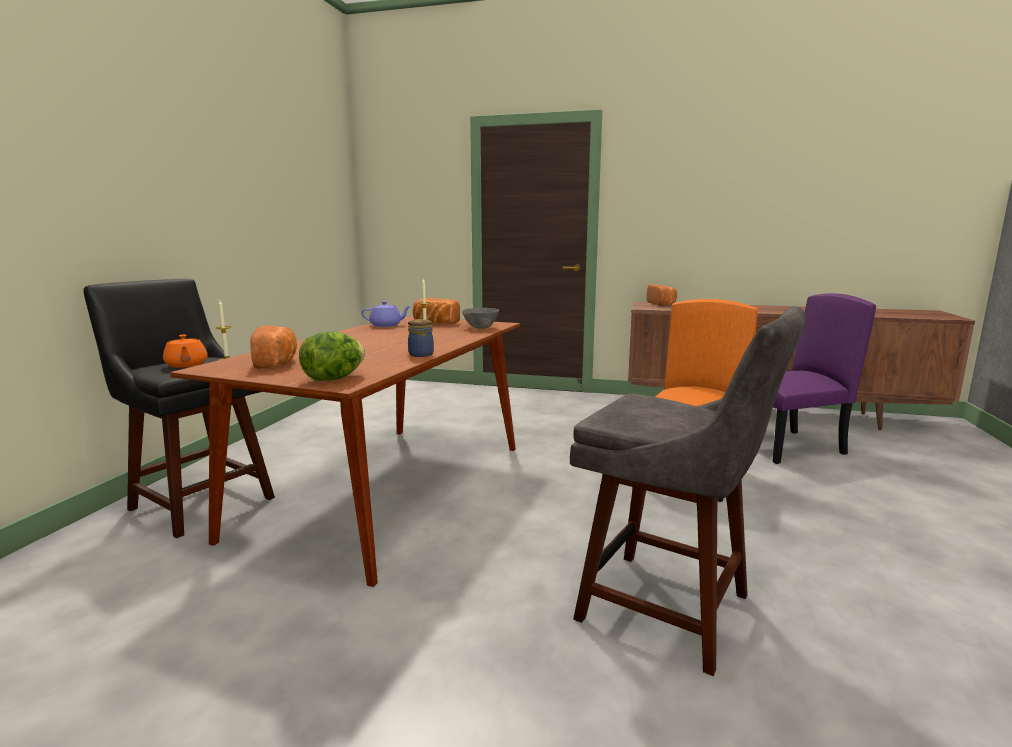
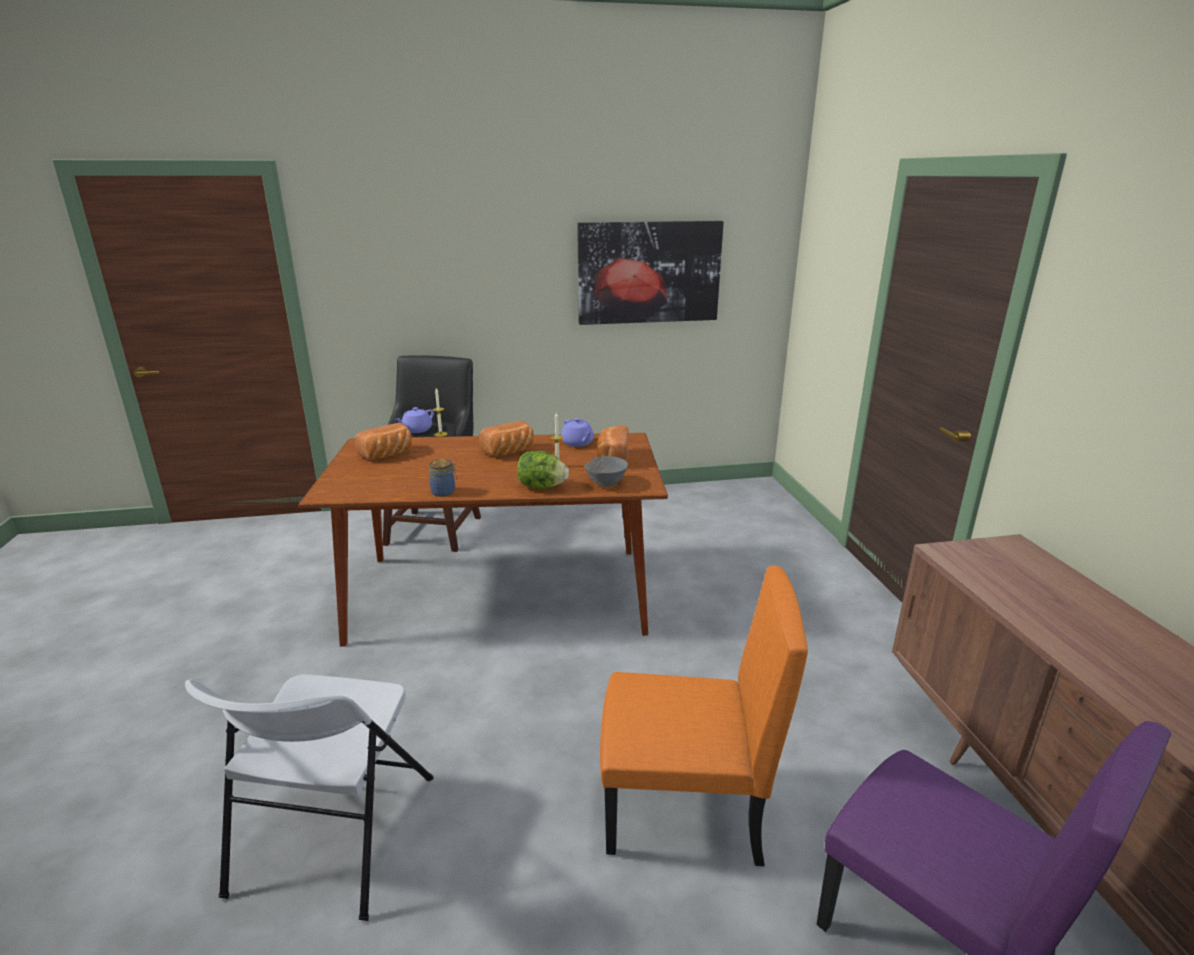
camera: 65 degrees right, 10 degrees up
orange teapot [163,334,208,368] -> purple teapot [395,407,434,433]
lettuce [299,332,365,381] -> lettuce moved to [517,451,569,489]
grey stool [570,307,805,676] -> white chair [185,674,434,921]
bread [647,284,677,306] -> bread moved to [479,421,534,457]
none -> picture [577,221,724,325]

